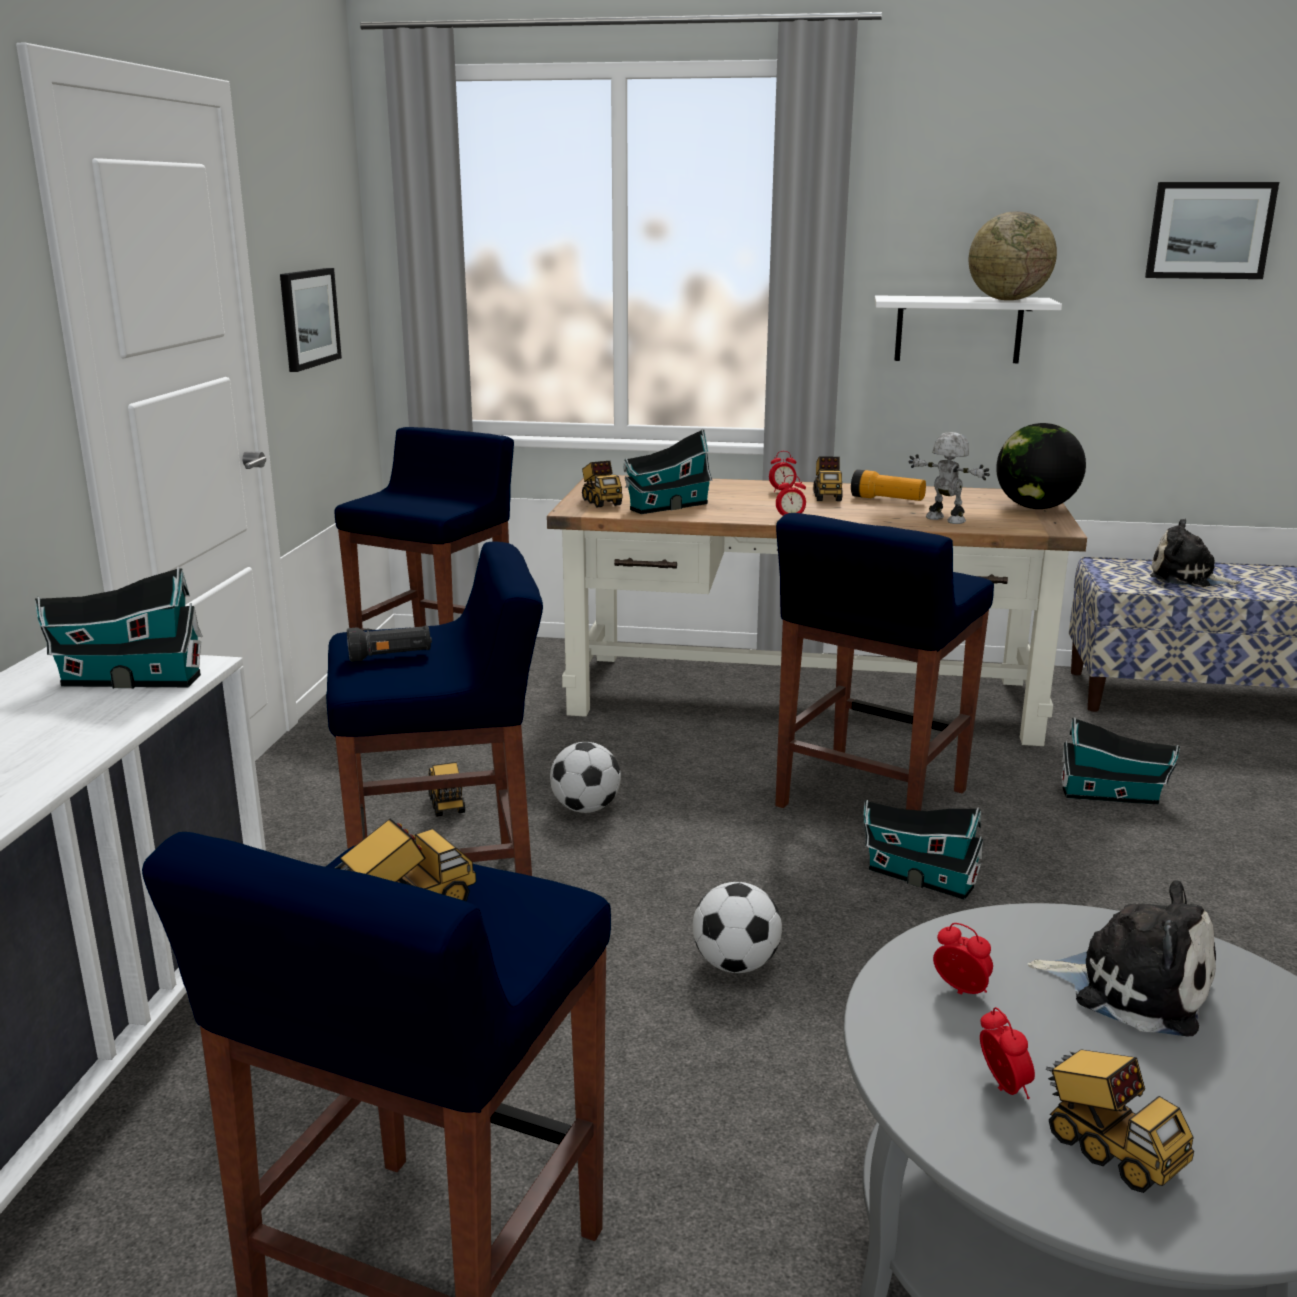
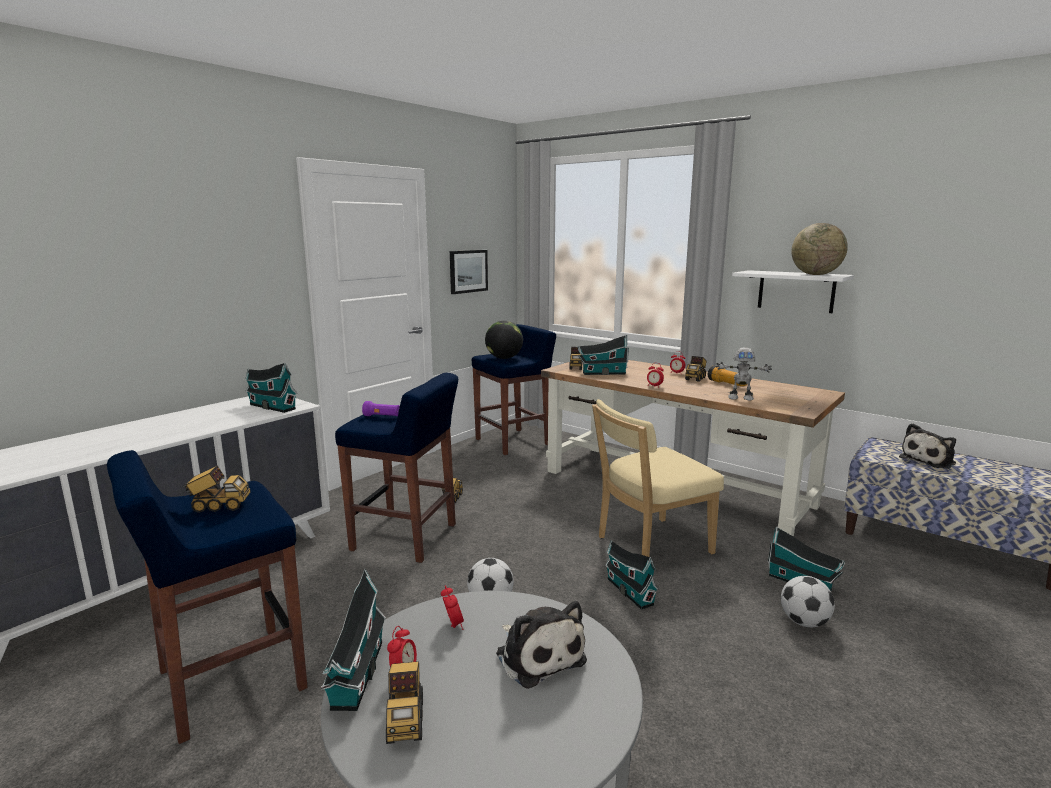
camera: 30 degrees right, 5 degrees down
black flashlight [347,625,432,662] -> purple flashlight [362,401,400,416]
football [550,742,621,813] -> football moved to [781,576,835,627]
blue stool [775,513,994,811] -> beige chair [592,399,724,557]
toy robot [908,432,990,524] -> toy robot turned 120 degrees clockwise [716,347,772,400]
globe [996,423,1086,509] -> globe moved to [485,321,523,359]
picture [1145,182,1279,279] -> none
plush toy [1150,519,1242,587] -> plush toy turned 90 degrees counterclockwise [899,423,956,469]
none -> toy house [321,569,386,711]

